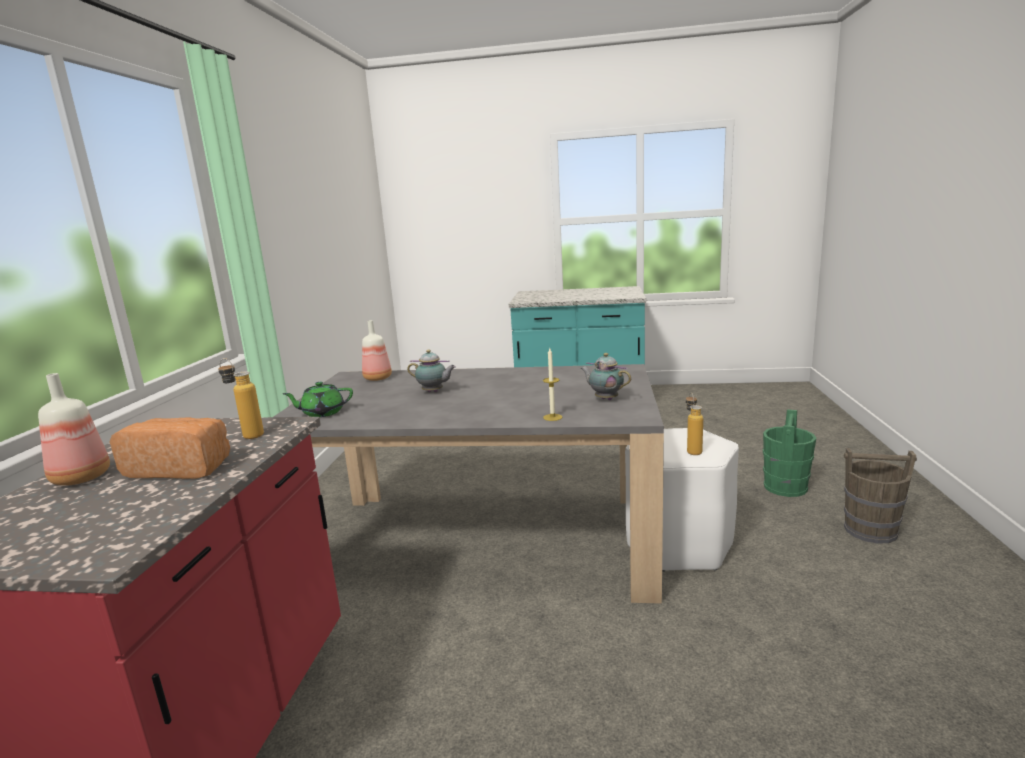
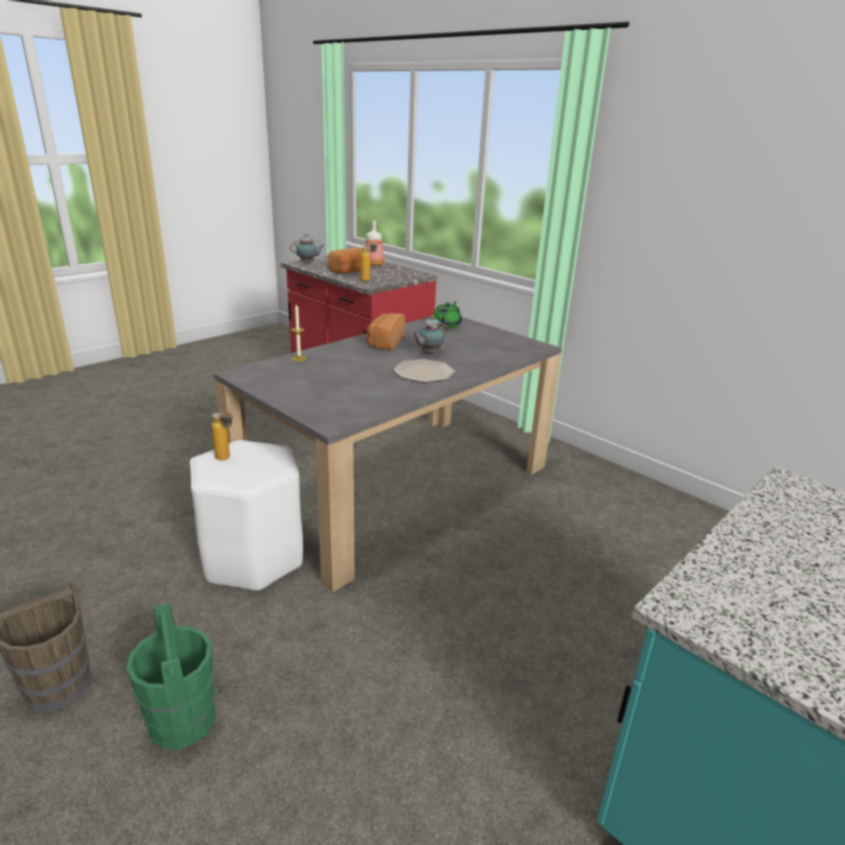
camera: 125 degrees right, 10 degrees up
bottle [362,320,392,381] -> none
teapot [580,353,631,400] -> teapot moved to [290,234,325,264]
none -> bread [366,313,405,350]
none -> plate [394,359,455,382]

